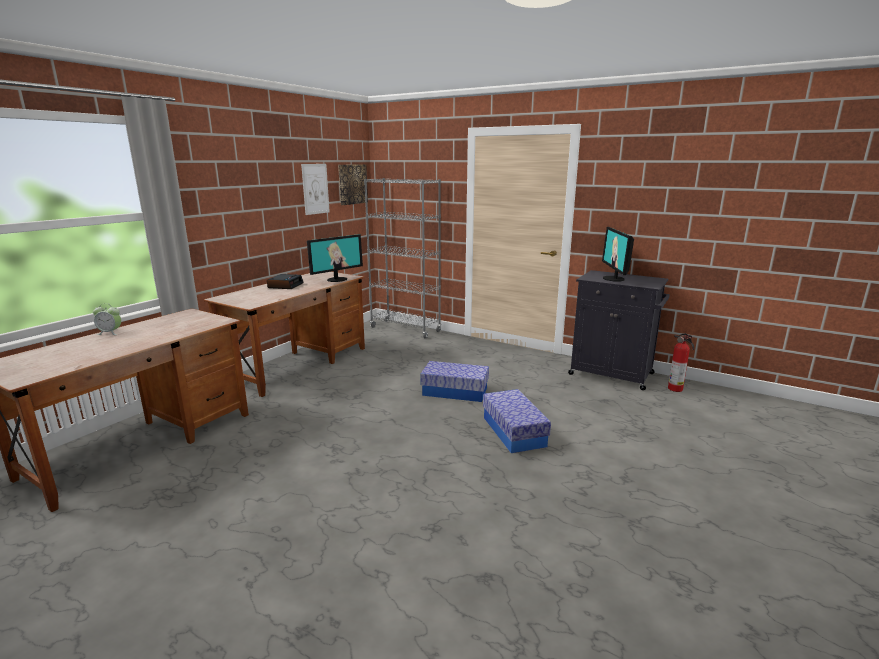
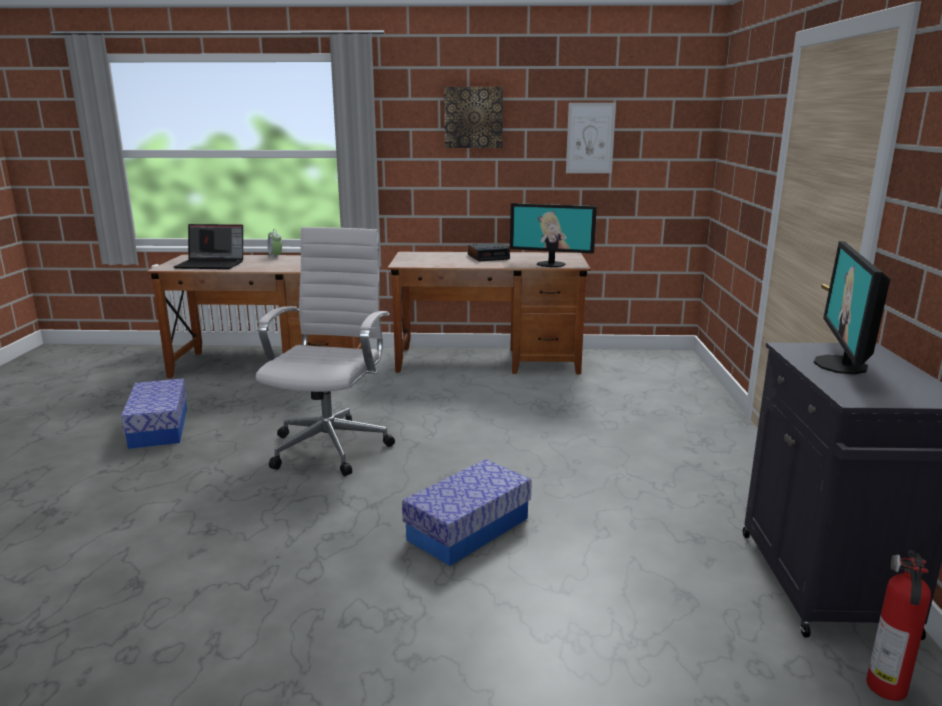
camera: 60 degrees right, 0 degrees up
picture [338,164,368,205] -> picture moved to [444,87,503,148]
grey bookcase [364,178,441,339] -> none
storage box [420,361,489,402] -> storage box moved to [121,378,187,449]
monitor [602,227,634,281] -> monitor turned 45 degrees counterclockwise [814,241,890,375]
none -> laptop [173,224,243,269]
none -> white office chair [256,227,395,476]

